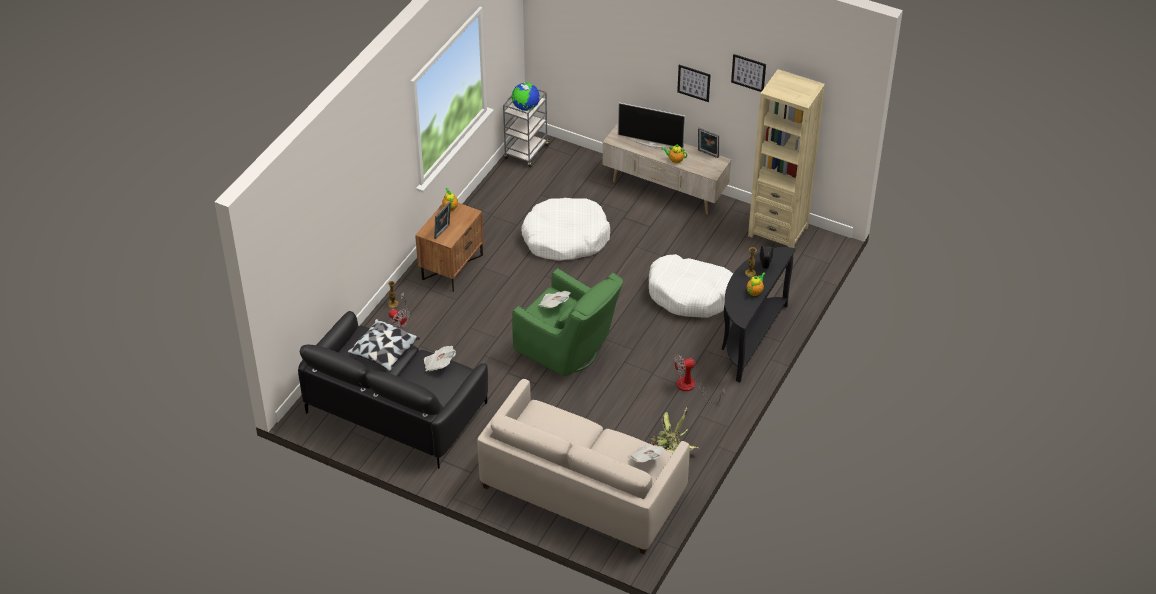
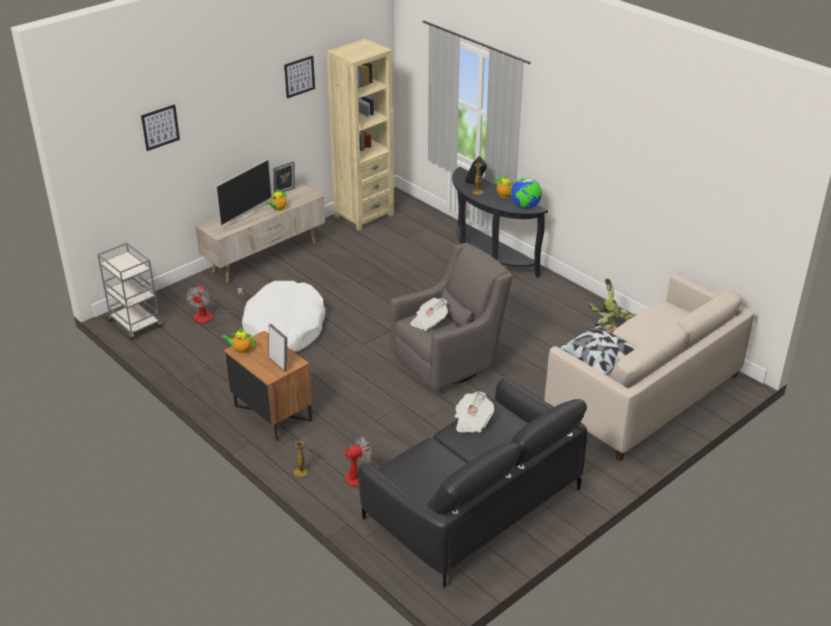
camera: 70 degrees left, 10 degrees down
pillow [347,319,420,371] -> pillow moved to [560,326,636,375]
globe [512,83,540,111] -> globe moved to [511,178,542,209]
green armchair [512,268,623,376] -> grey armchair [390,243,512,390]
newspaper [630,444,665,462] -> none
white dog bed [649,254,733,318] -> none
fan [674,354,725,403] -> fan moved to [186,285,243,324]
picture [677,65,711,102] -> picture moved to [141,104,180,151]

